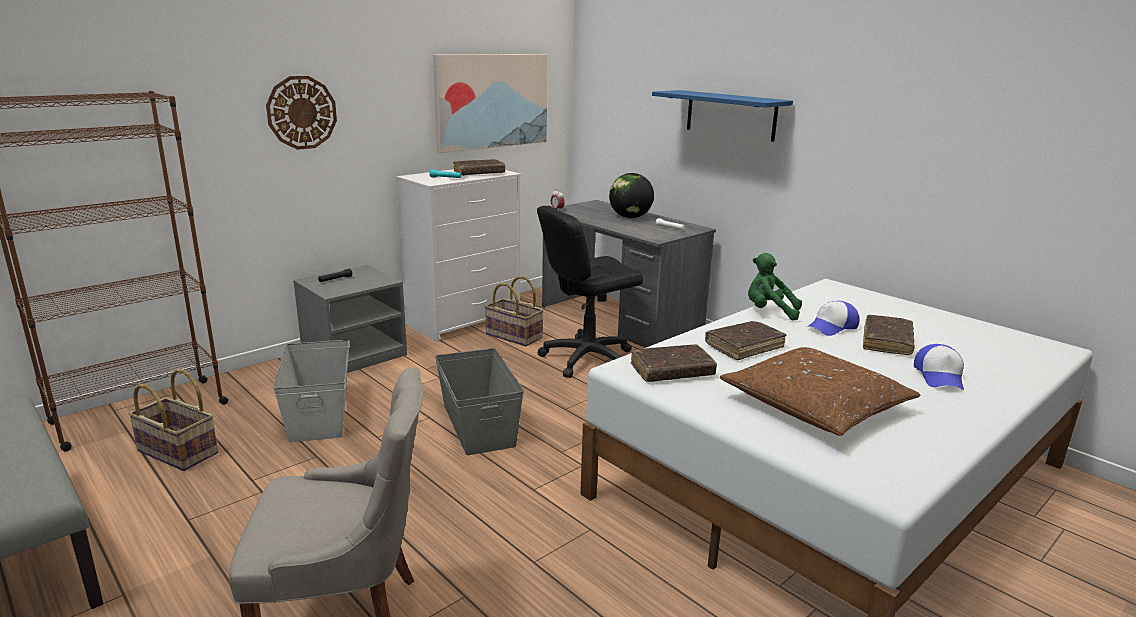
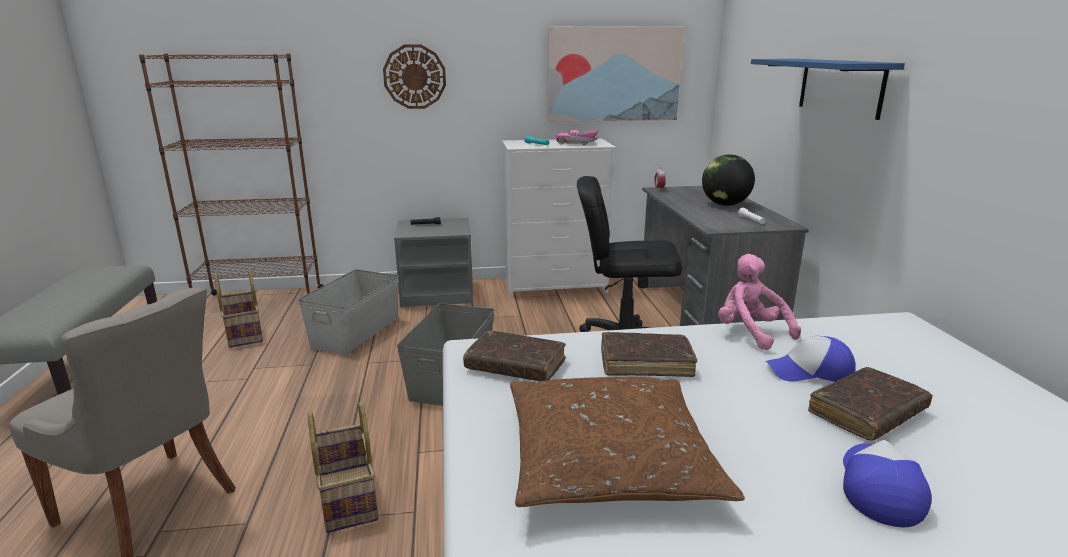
camera: 35 degrees right, 0 degrees up
brown book [453,159,505,176] -> pink toy car [556,130,599,145]
basket [485,276,544,346] -> basket moved to [308,401,378,533]
green plush toy [748,253,802,320] -> pink plush toy [718,254,801,350]
cap [914,344,964,390] -> cap turned 150 degrees clockwise [843,440,932,527]

